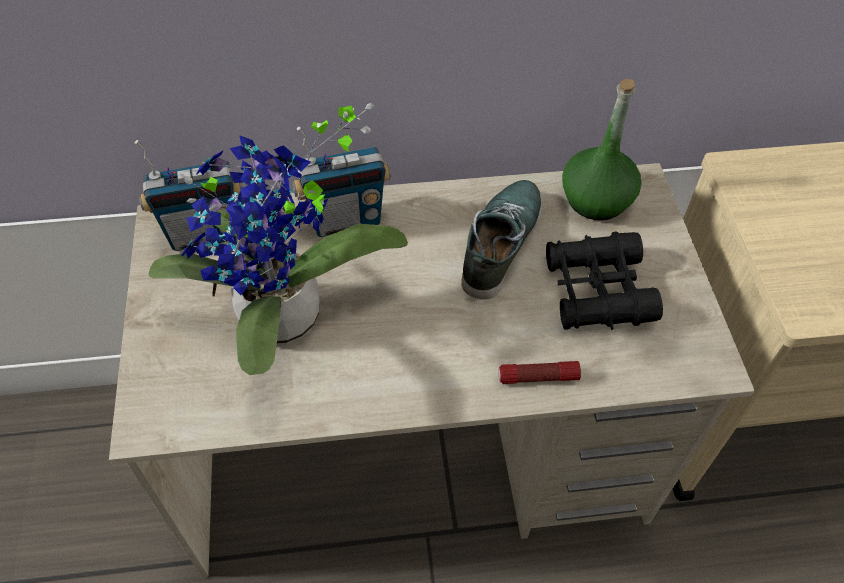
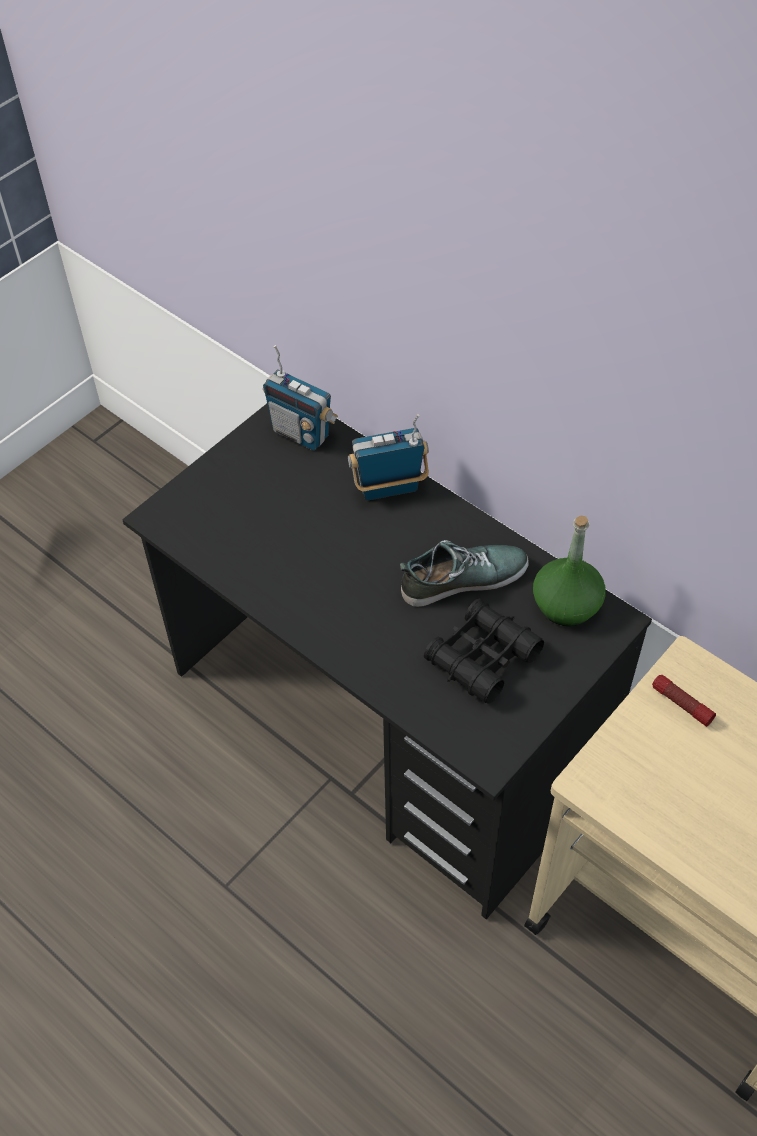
camera: 50 degrees right, 0 degrees up
beige desk [109,163,755,577] -> black desk [122,404,652,919]
potted plant [148,103,408,375] -> none
radio [292,127,391,237] -> radio turned 135 degrees clockwise [348,414,429,500]
flashlight [499,361,581,384] -> flashlight moved to [652,675,716,727]

